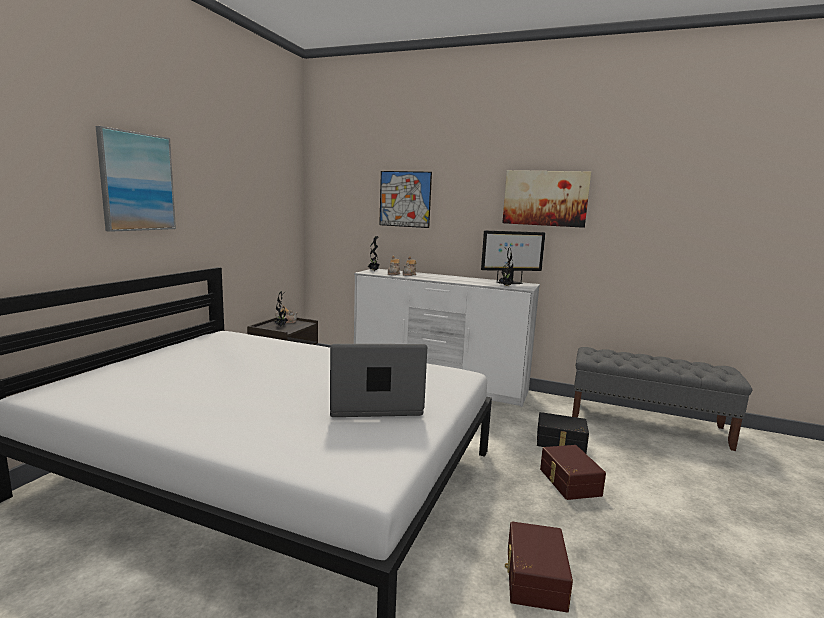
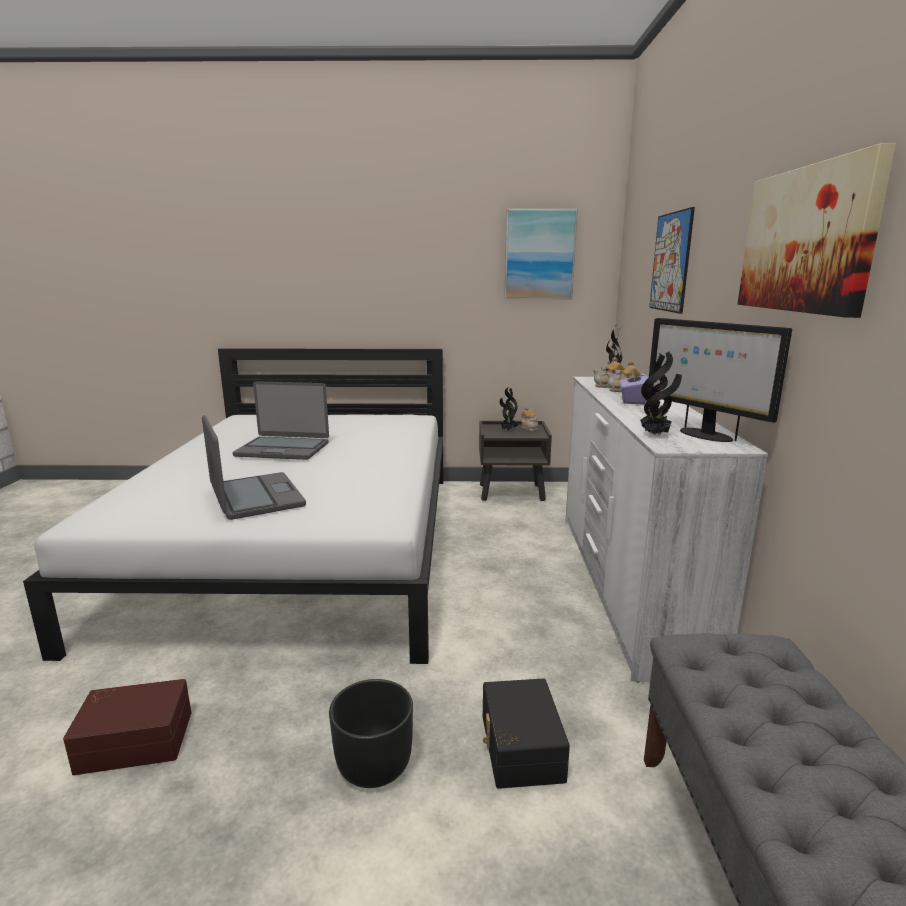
camera: 70 degrees right, 5 degrees up
picture [96,126,176,232] -> picture moved to [504,209,578,299]
brown storage box [540,445,606,500] -> black planter [329,679,413,788]
none -> laptop [233,381,329,460]
none -> purple tissue box [620,369,649,405]

